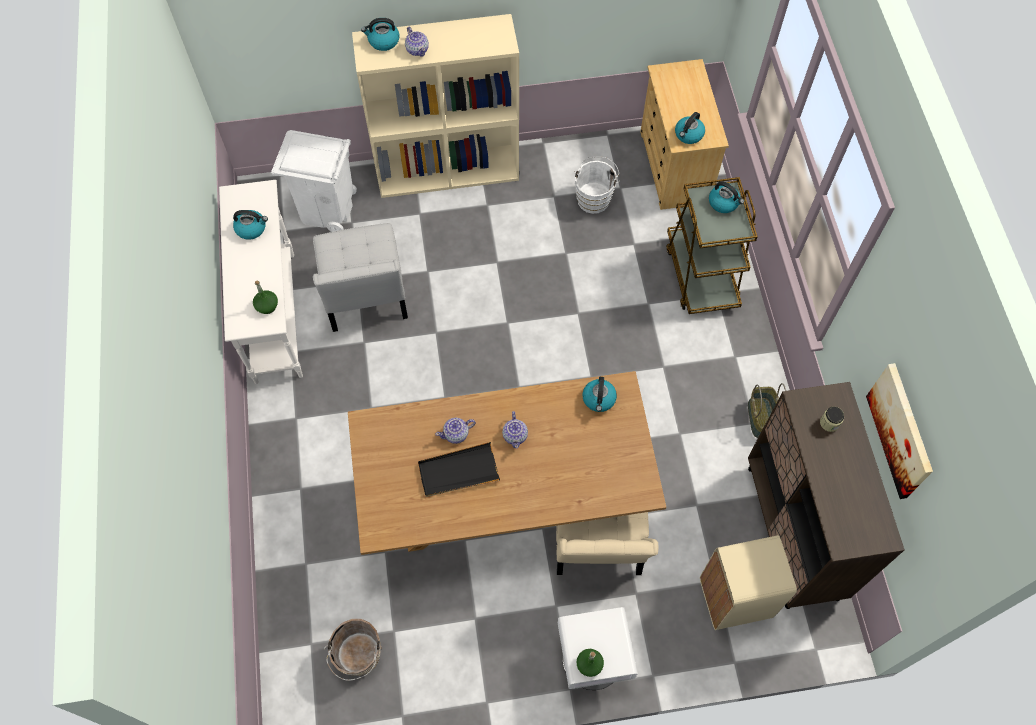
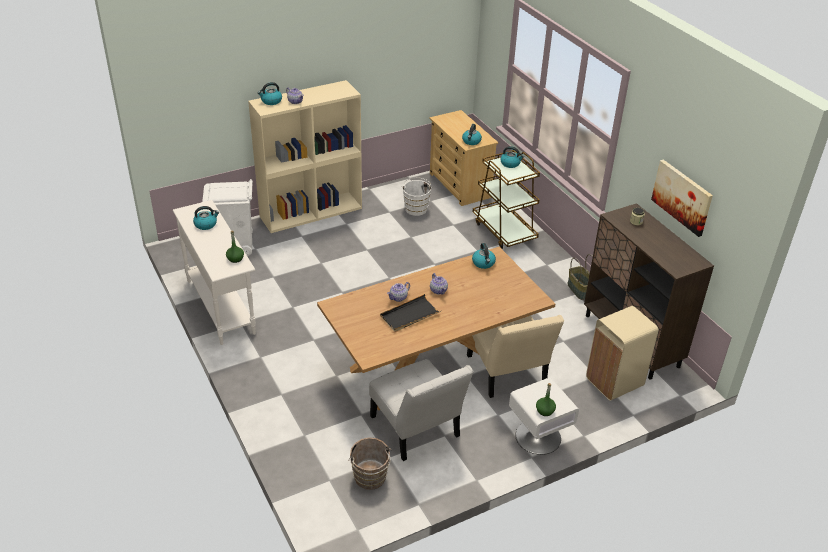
camera: 20 degrees left, 25 degrees down
white chair [313,223,408,332] -> white chair moved to [369,359,474,461]

